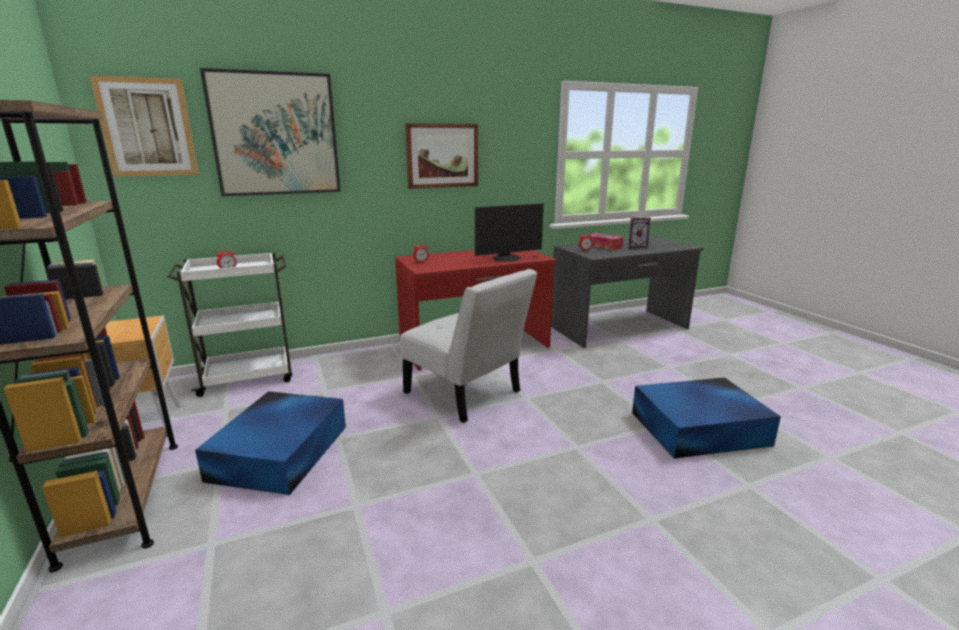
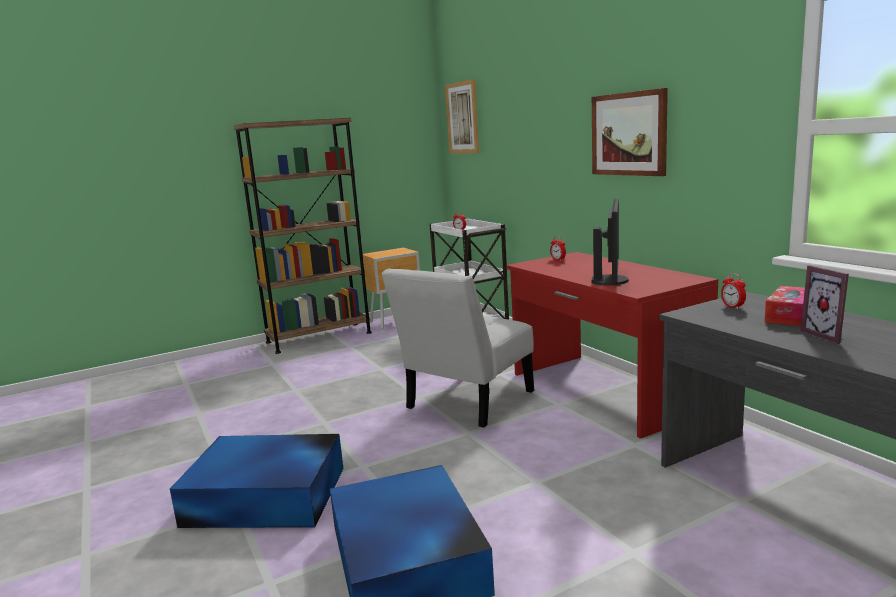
camera: 85 degrees right, 5 degrees down
blue storage box [195,391,346,495] -> blue storage box moved to [170,434,343,528]
picture [200,68,341,196] -> none
monitor [475,203,544,262] -> monitor turned 135 degrees counterclockwise [591,198,629,286]

